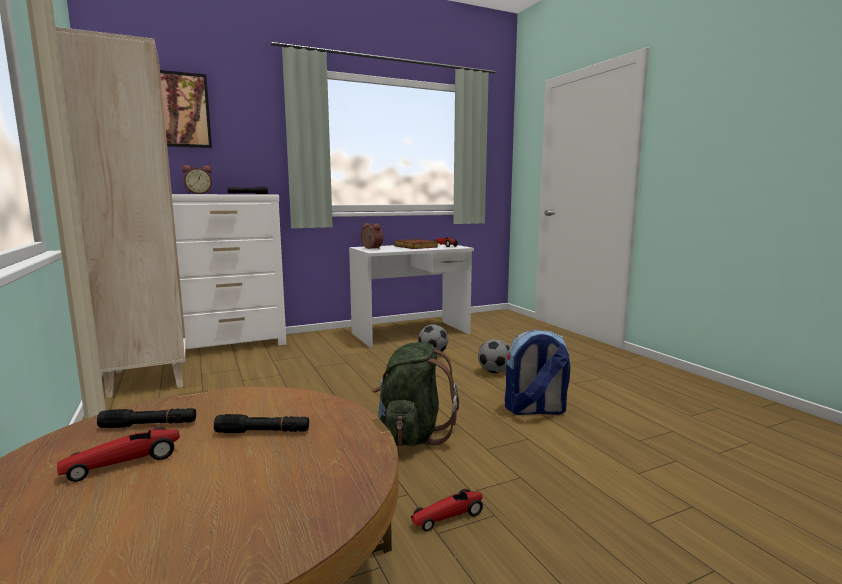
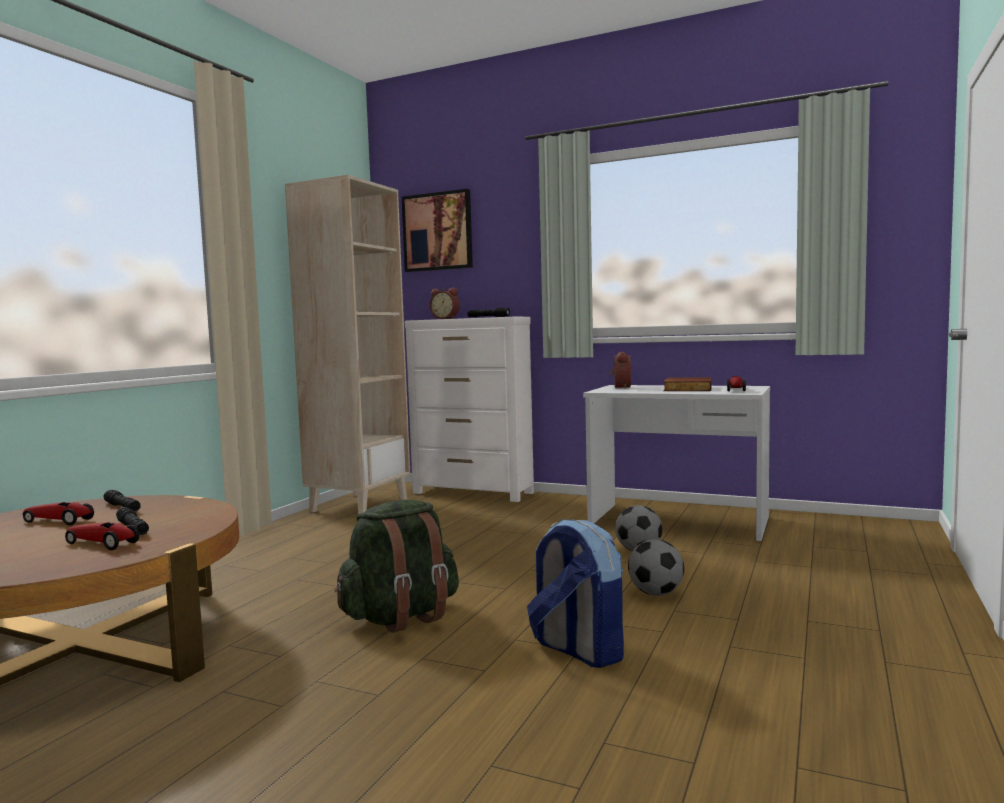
camera: 50 degrees right, 5 degrees down
toy car [411,489,483,532] -> toy car moved to [65,522,139,550]

